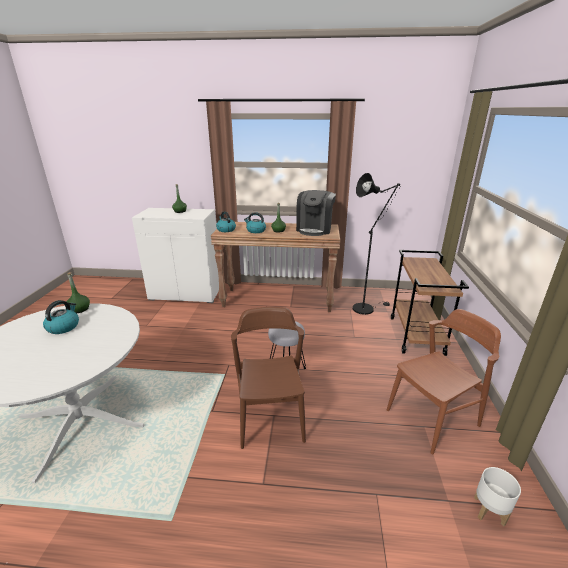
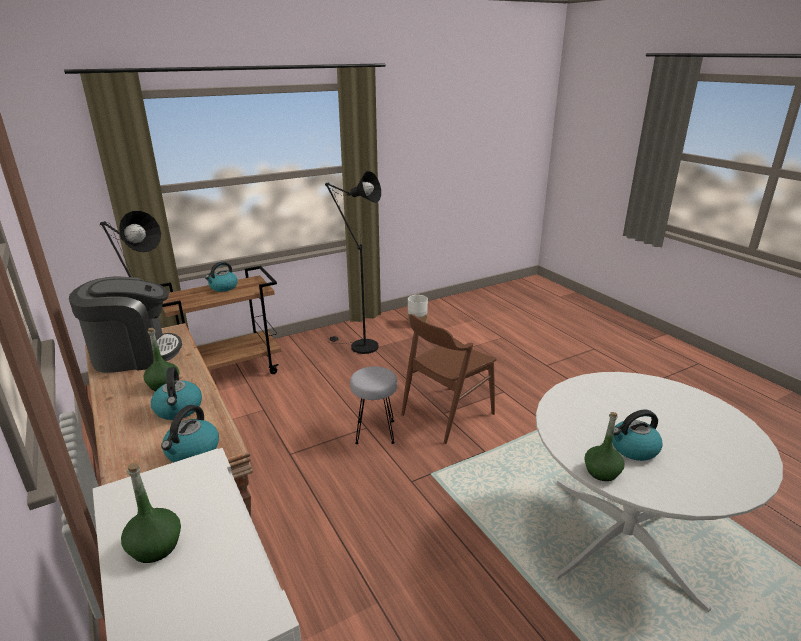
camera: 125 degrees left, 0 degrees up
brown chair [387,309,501,454] -> black floor lamp [325,171,381,354]
none -> kettle [205,262,238,292]

